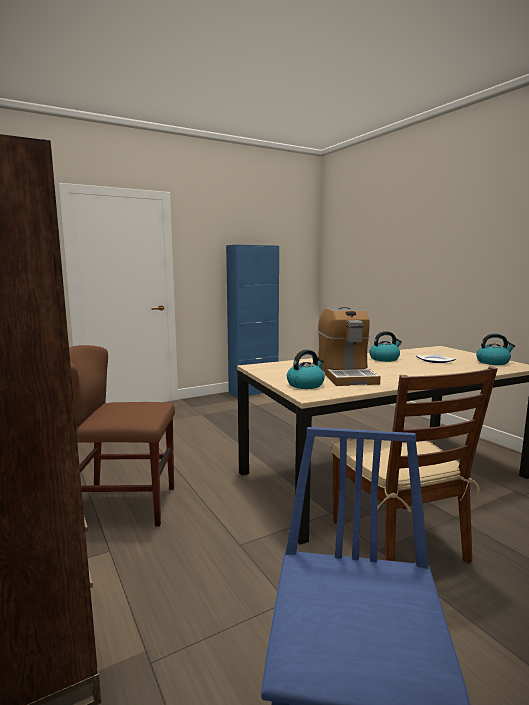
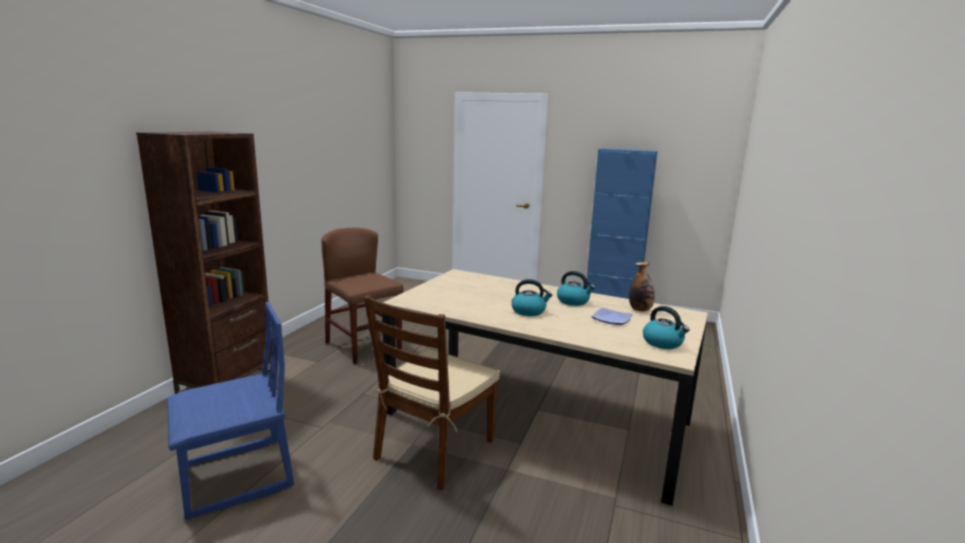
camera: 50 degrees right, 5 degrees up
kettle [287,349,325,389] -> kettle moved to [511,279,552,316]
coffee machine [318,307,381,386] -> none
none -> bottle [629,262,655,311]

